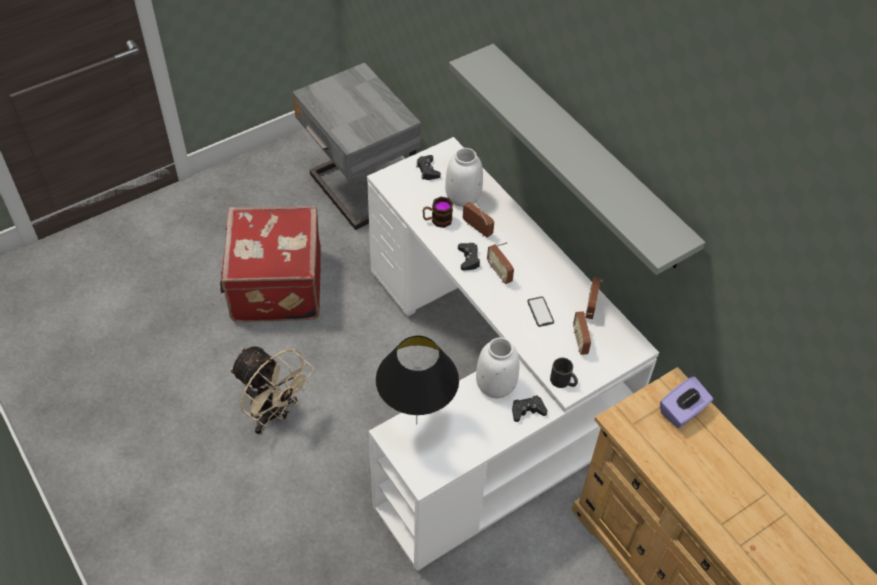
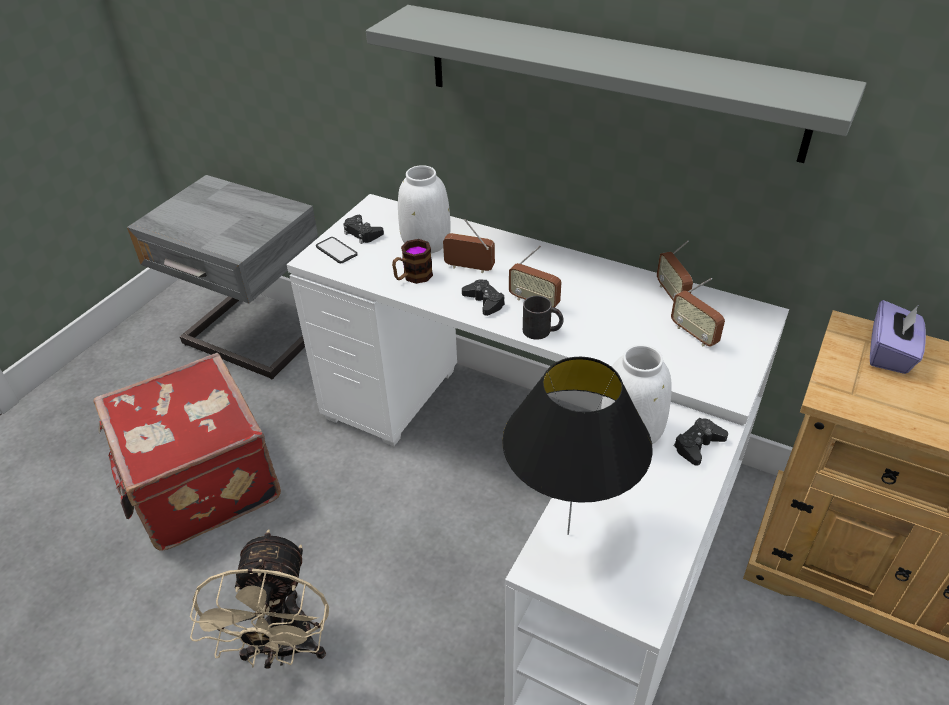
camera: 25 degrees left, 10 degrees down
beige fan [230,346,314,434] -> beige fan turned 75 degrees clockwise [190,529,329,669]
phone [527,297,554,327] -> phone moved to [316,237,358,263]
black mug [550,358,578,388] -> black mug moved to [523,296,563,340]

